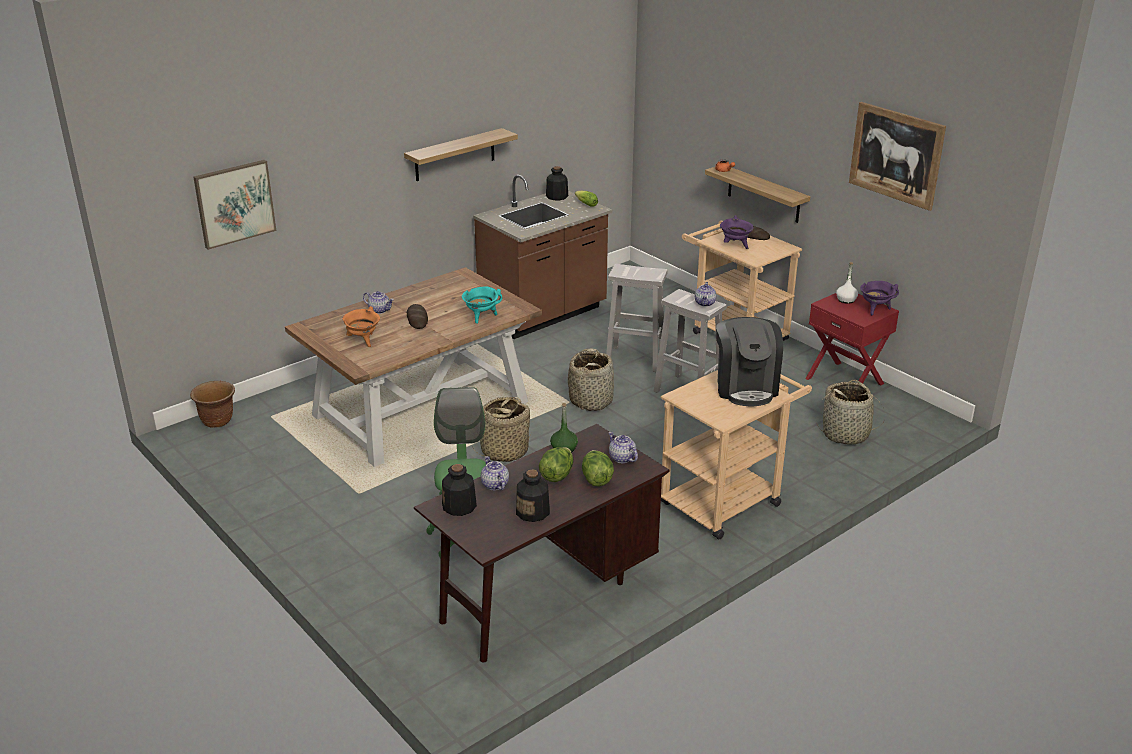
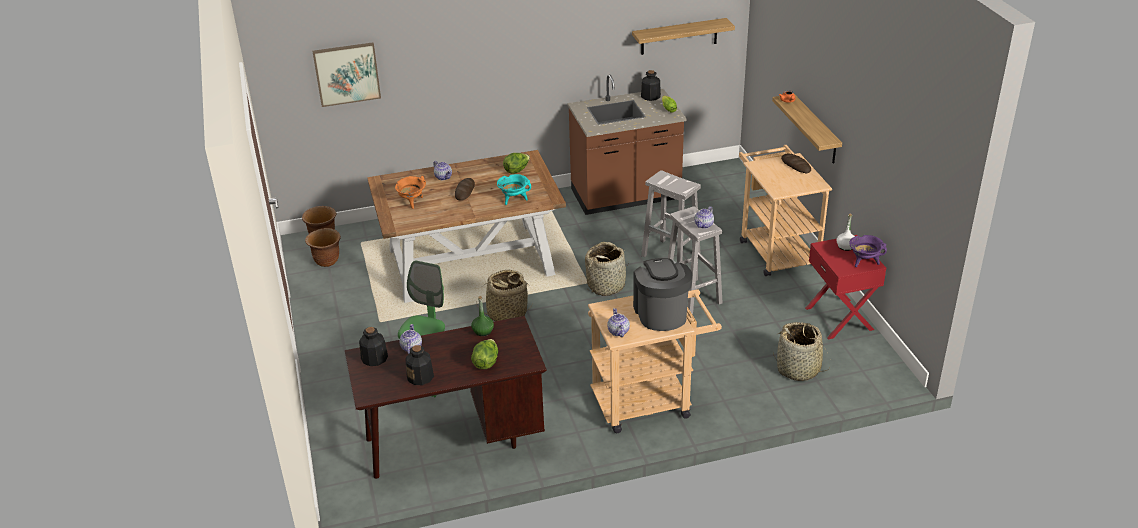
camera: 25 degrees right, 5 degrees up
shelf [404,128,518,181] -> shelf moved to [632,18,735,55]
lettuce [539,447,573,482] -> lettuce moved to [503,153,530,174]
teapot [608,432,638,463] -> teapot moved to [607,308,630,337]
coffee machine [716,317,783,407] -> coffee machine turned 150 degrees clockwise [633,258,693,331]
purple cooking pot [720,215,754,249] -> none
picture [849,102,946,211] -> none
none -> brown planter [305,228,341,267]

